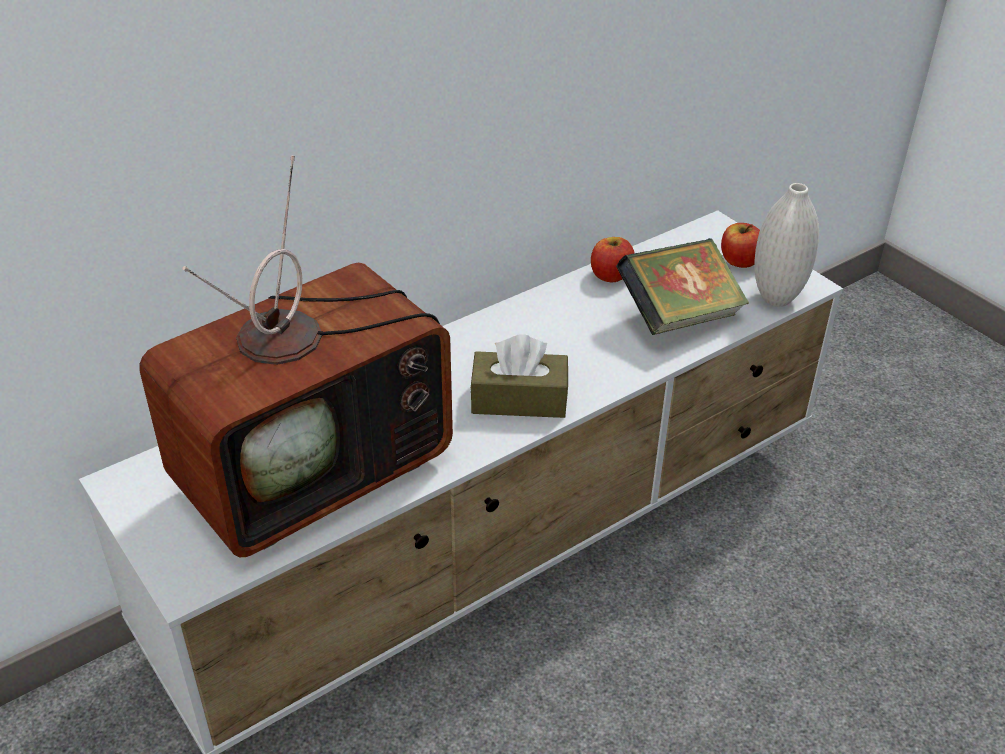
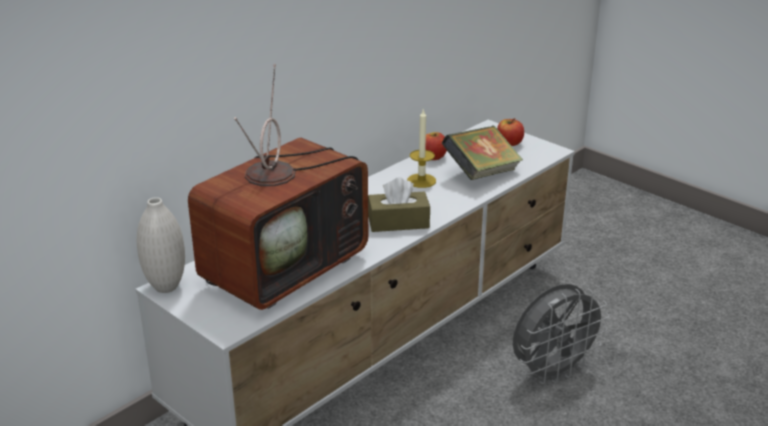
camera: 10 degrees left, 10 degrees down
white vase [754,183,819,307] -> white vase moved to [137,197,185,293]
none -> candle [407,110,436,188]
none -> grey fan [513,284,609,385]

